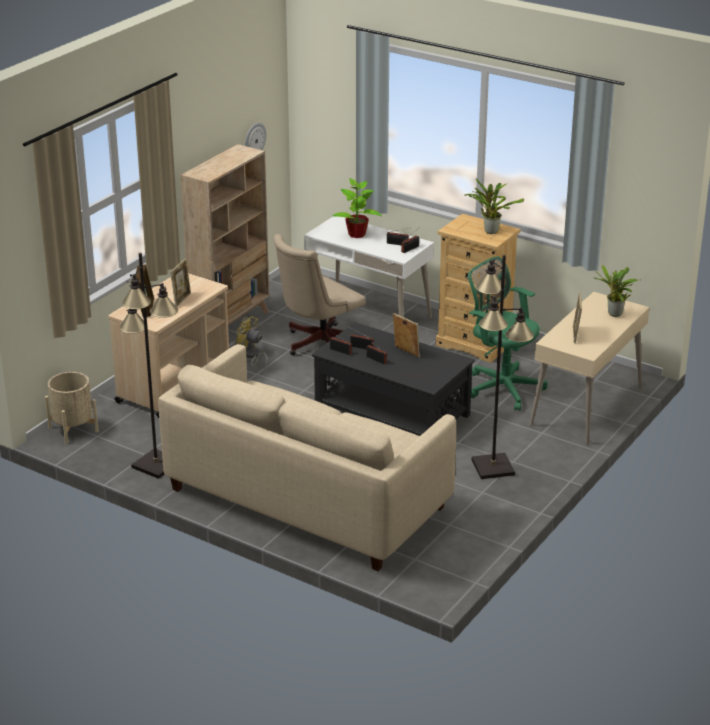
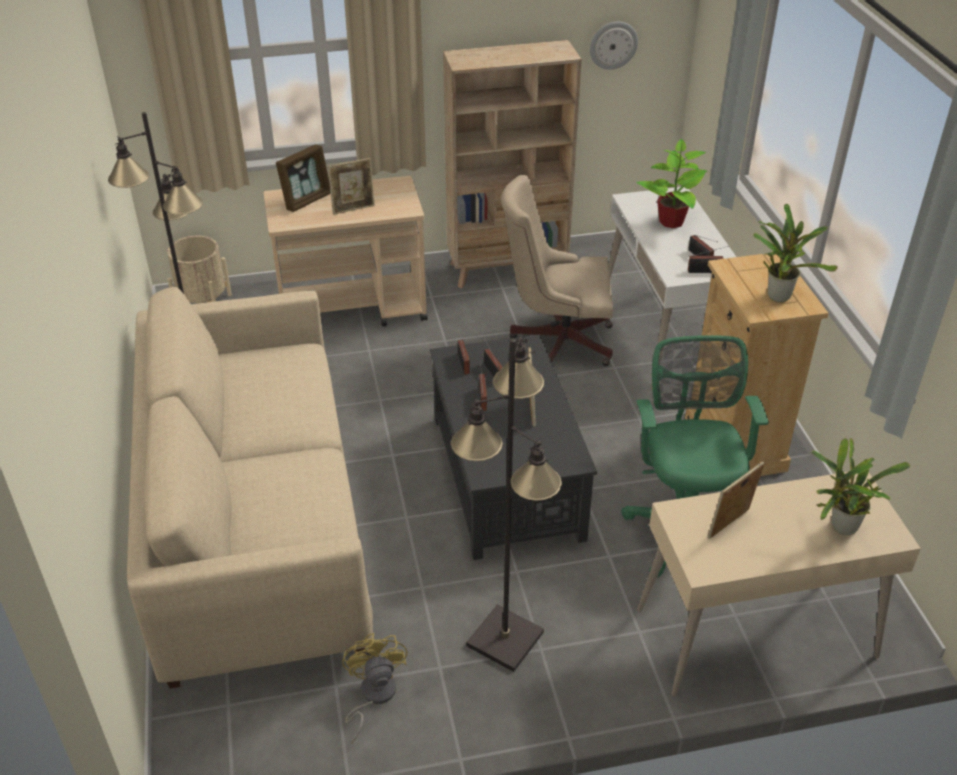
camera: 45 degrees right, 10 degrees up
yellow fan [236,317,268,368] -> yellow fan moved to [342,633,407,743]

